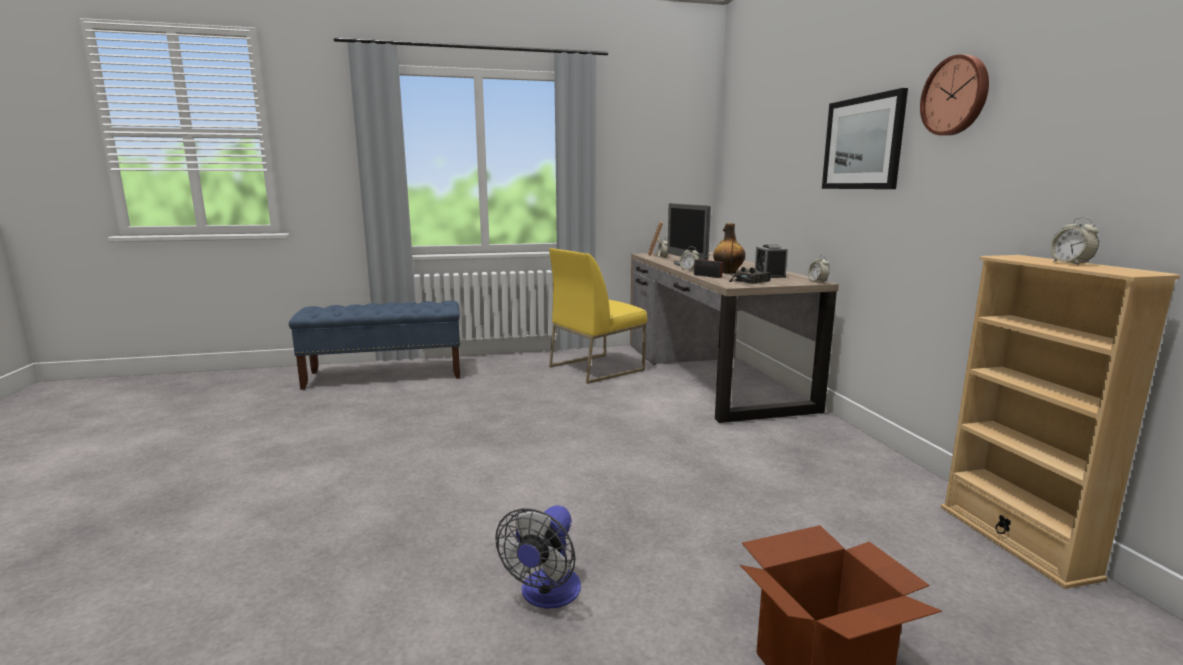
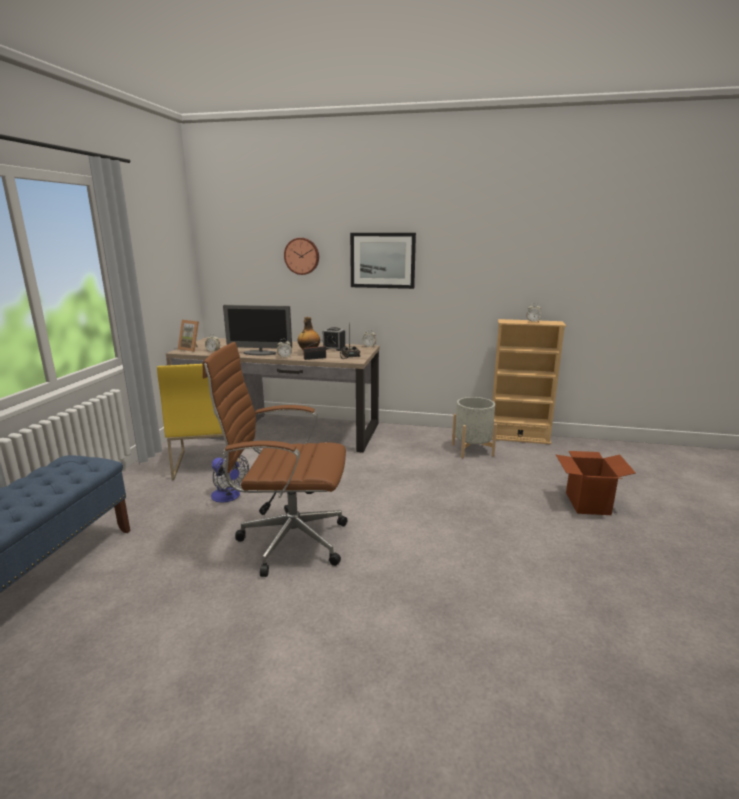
camera: 65 degrees left, 5 degrees up
fan [495,505,581,609] -> fan moved to [211,455,249,502]
wall clock [920,54,989,136] -> wall clock moved to [284,238,319,275]
none -> brown office chair [202,342,347,577]
none -> grey planter [452,397,497,458]

